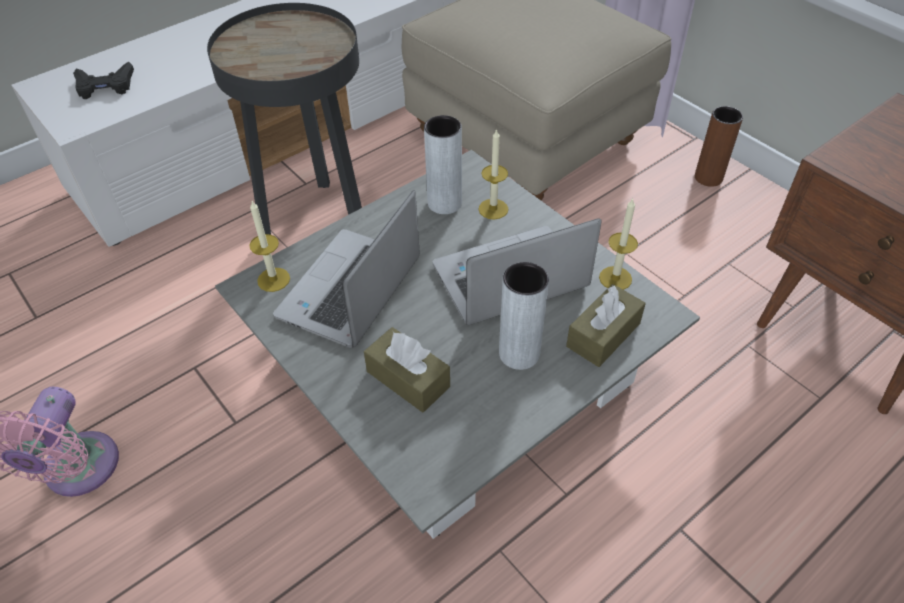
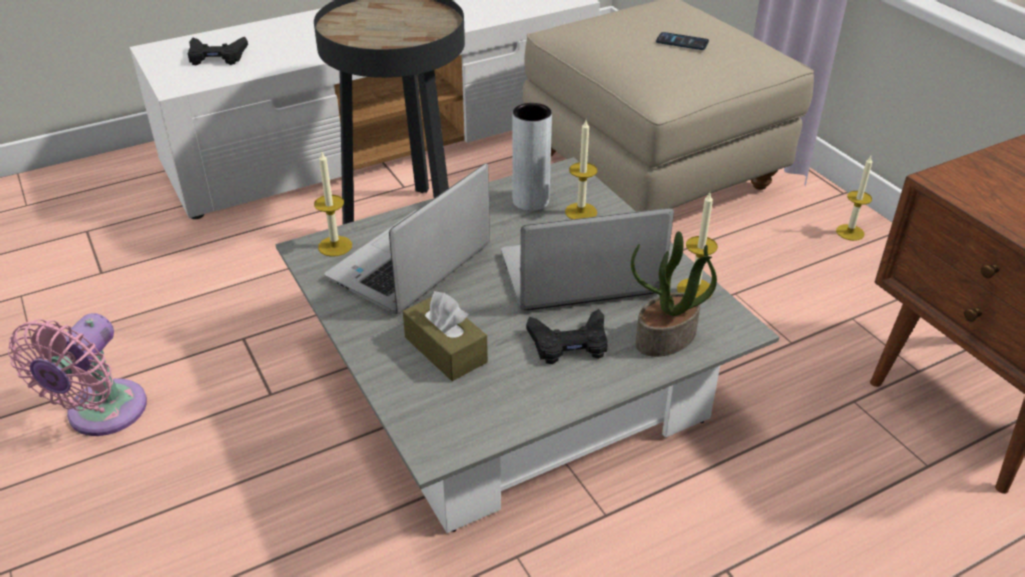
camera: 10 degrees right, 10 degrees down
grey vase [499,262,549,370] -> black game controller [526,309,608,364]
brown tissue box [566,284,646,367] -> potted plant [631,231,717,357]
brown vase [695,106,743,187] -> candle [836,156,872,241]
none -> phone [656,32,709,50]

